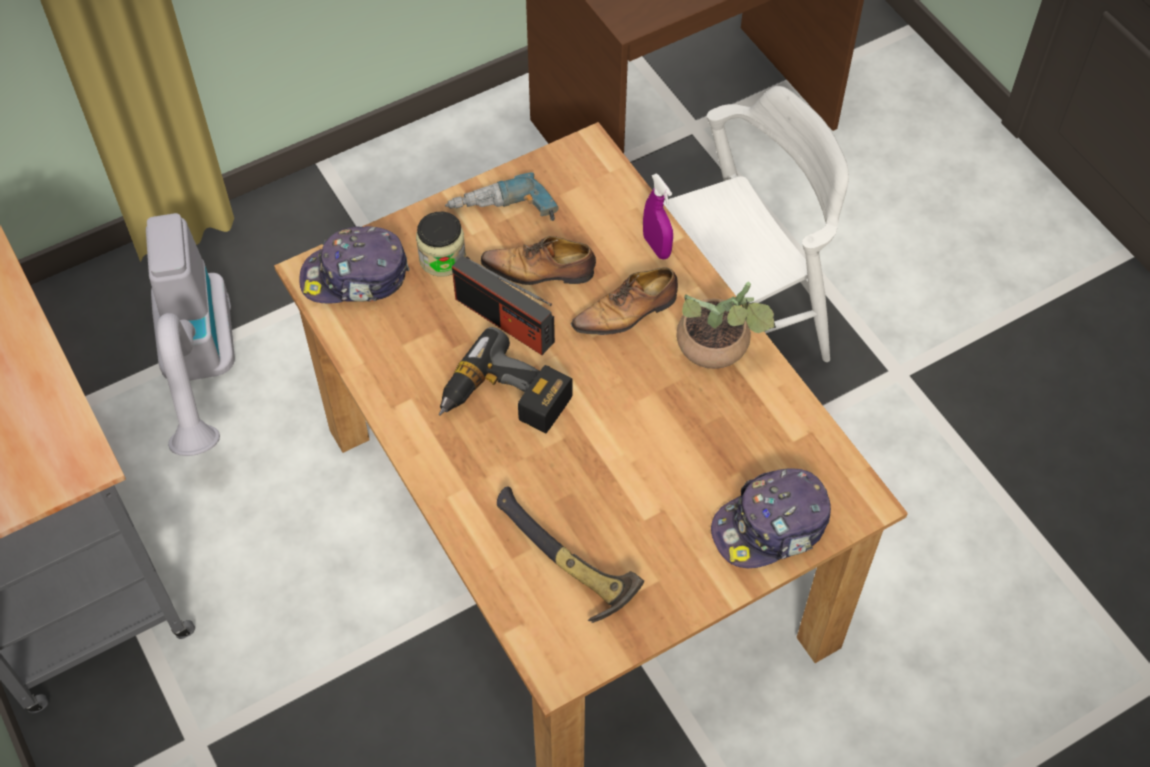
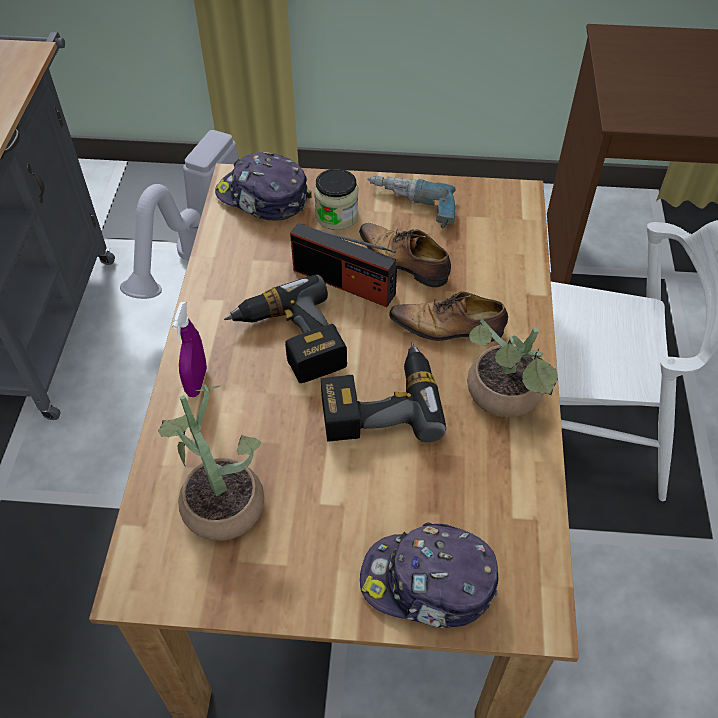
camera: 35 degrees right, 5 degrees down
radio [452,256,555,355] -> radio turned 45 degrees counterclockwise [290,223,397,307]
hammer [497,486,644,623] -> potted plant [158,384,264,541]
purple spray bottle [643,173,673,259] -> purple spray bottle moved to [172,302,207,397]
none -> power drill [321,343,446,442]

